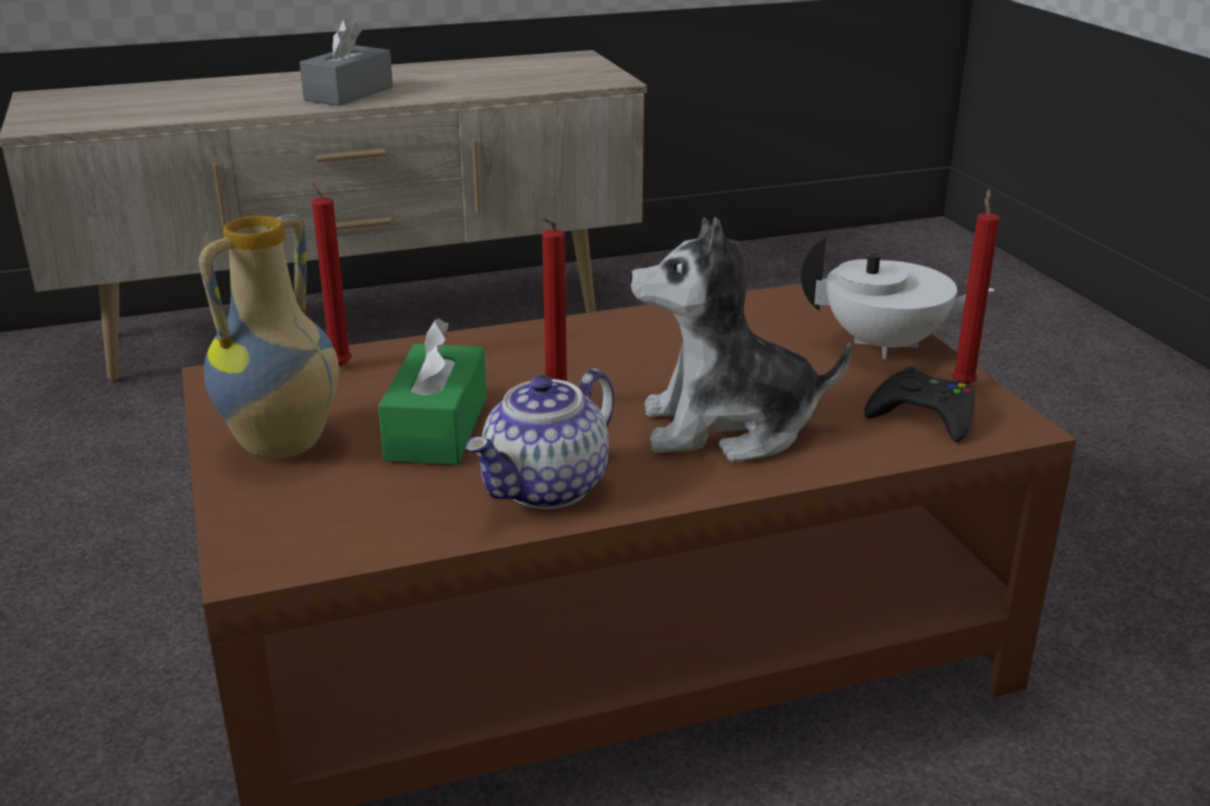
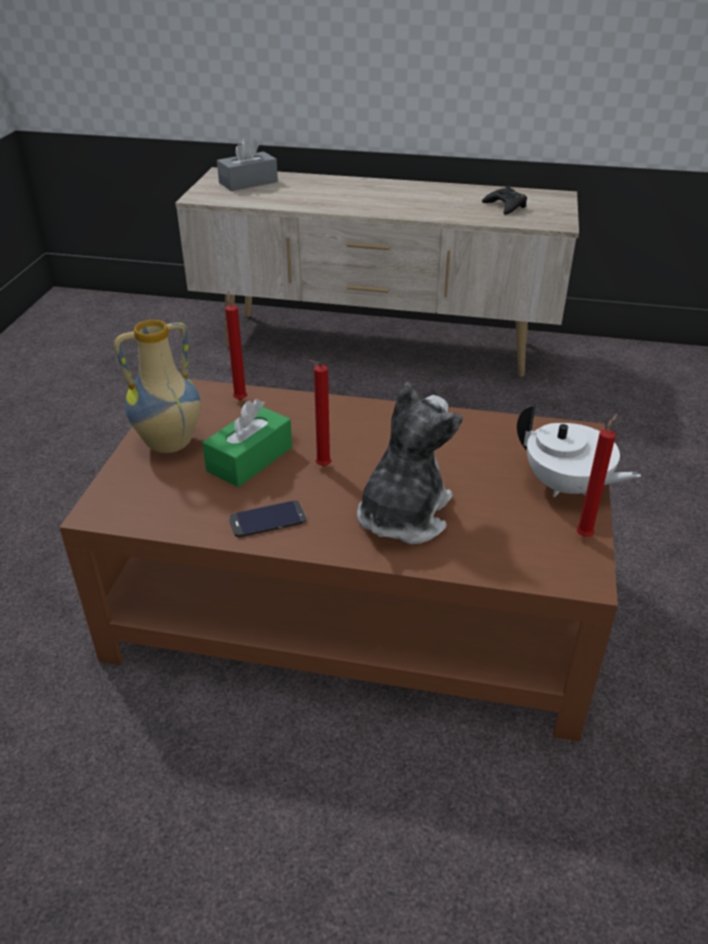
camera: 30 degrees right, 10 degrees up
grey tissue box [299,18,393,106] -> grey tissue box moved to [217,136,278,191]
teapot [466,369,614,509] -> phone [229,500,306,537]
plush toy [630,217,852,462] -> plush toy turned 90 degrees clockwise [357,382,463,544]
black game controller [864,366,974,442] -> black game controller moved to [482,186,527,215]

